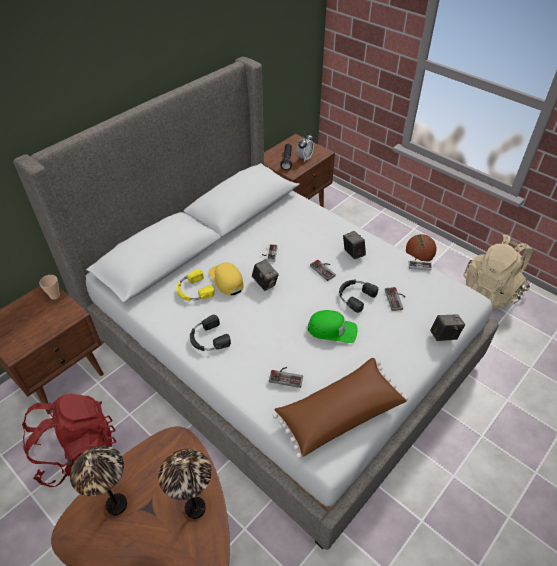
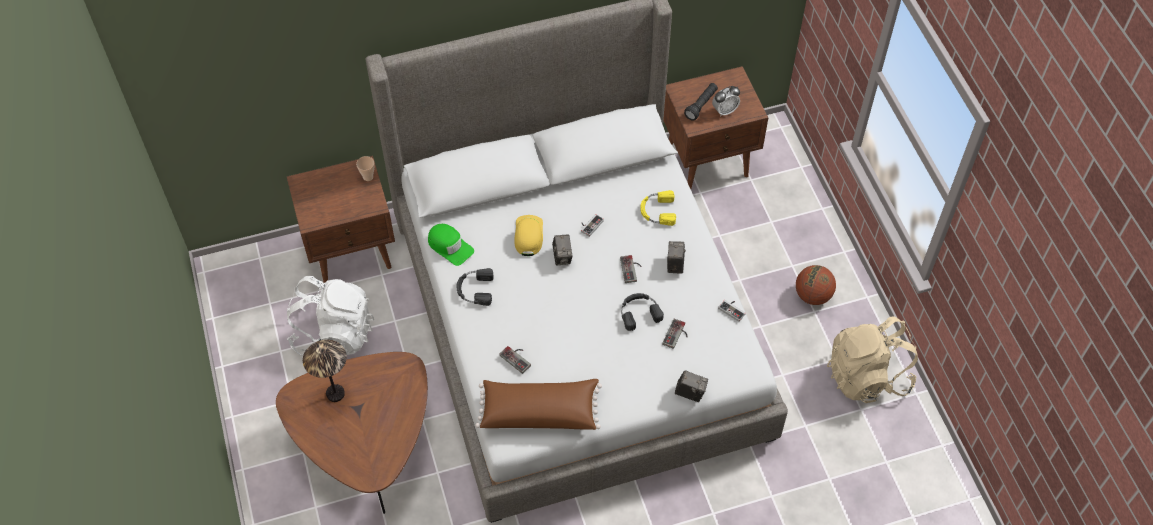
camera: 30 degrees right, 10 degrees up
red backpack [22,394,116,487] -> white backpack [287,276,374,355]
table lamp [158,449,212,519] -> none
yellow headphones [176,269,215,301] -> yellow headphones moved to [640,190,676,226]
green cap [308,310,357,343] -> green cap moved to [428,224,474,266]

